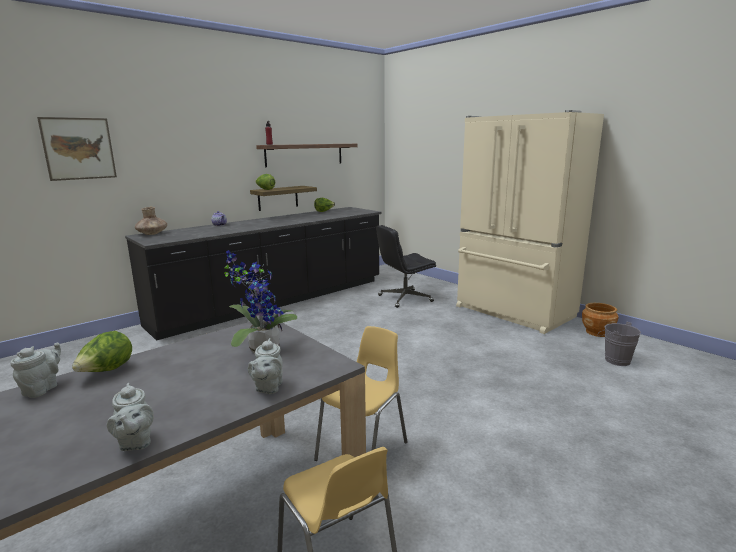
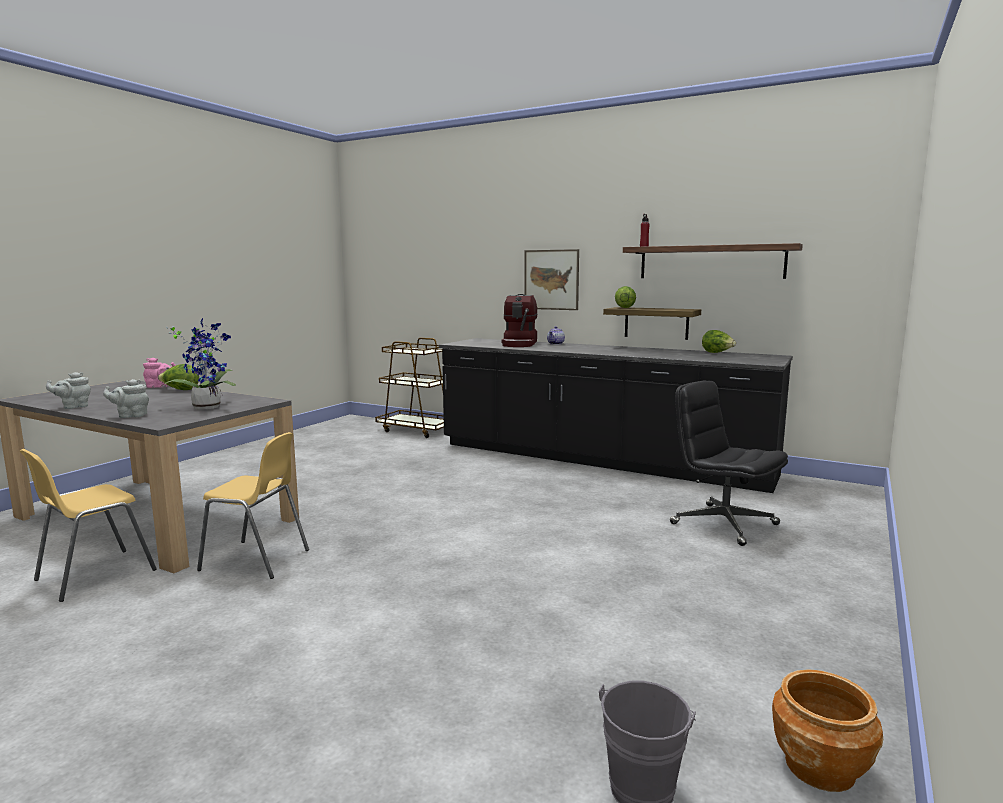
camera: 70 degrees right, 5 degrees down
grey teapot [10,343,61,398] -> pink teapot [143,358,176,388]
picture [37,117,117,181] -> picture moved to [524,249,579,310]
brown vase [135,207,167,235] -> none
beige fridge [456,110,604,334] -> none
none -> brown cart [375,338,444,438]
none -> coffee machine [501,294,538,347]

